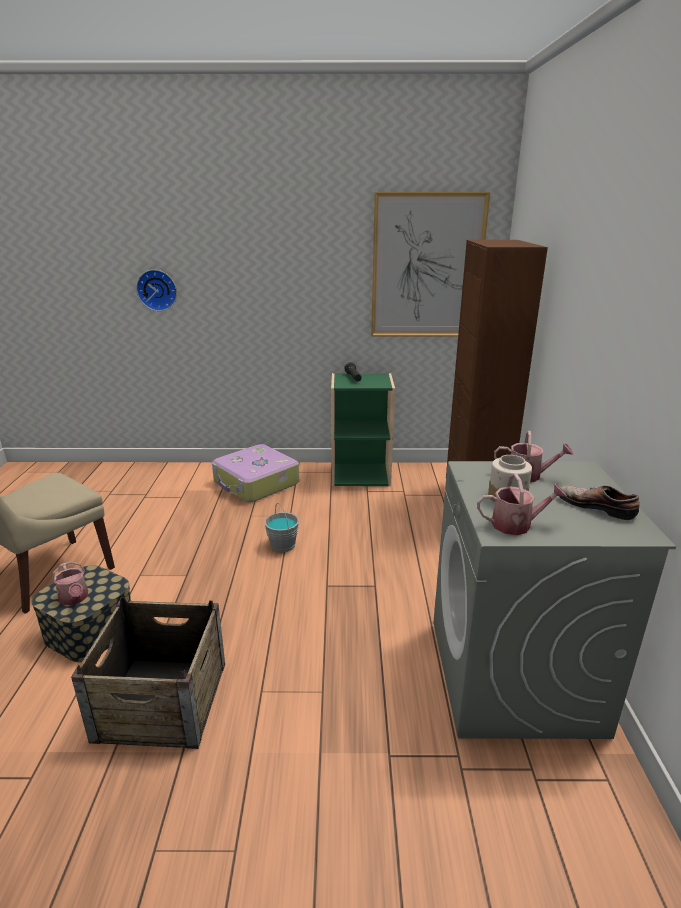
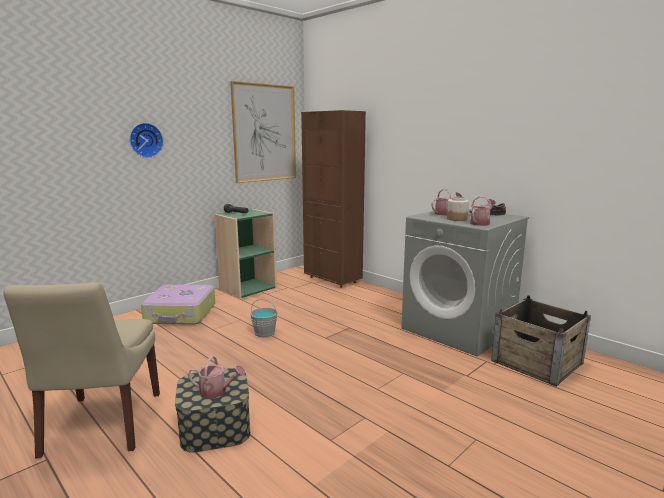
camera: 45 degrees left, 10 degrees down
crate [71,597,225,749] -> crate moved to [491,295,591,387]
wall clock [136,270,177,311] -> wall clock moved to [129,123,164,158]

